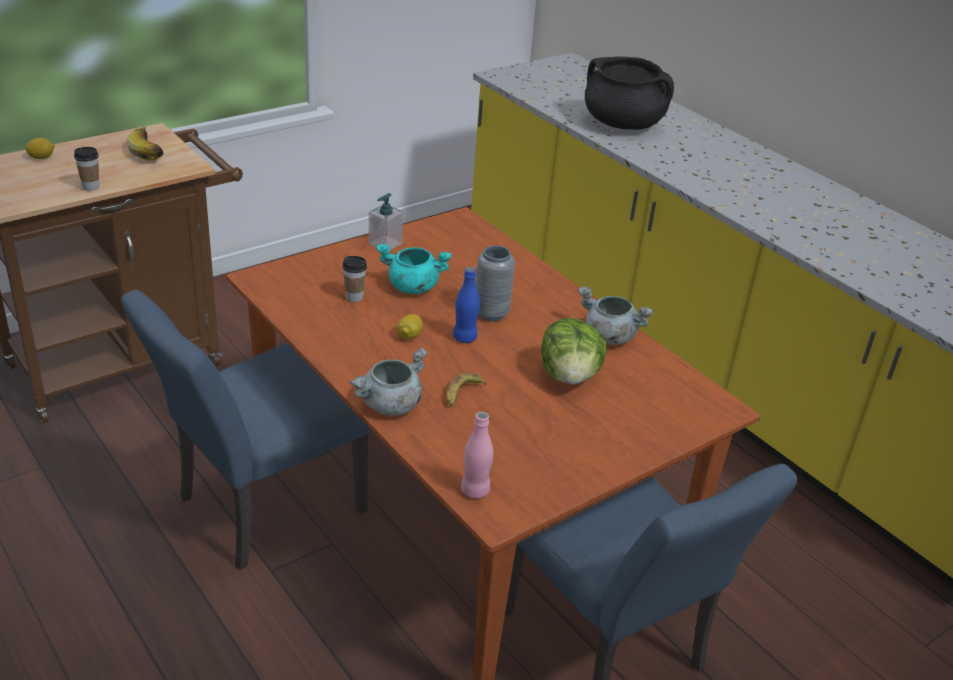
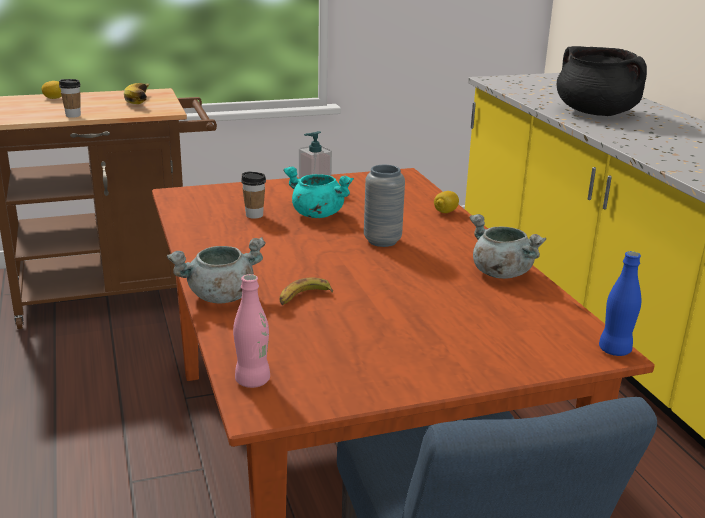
camera: 20 degrees right, 10 degrees down
blue chair [121,290,372,570] -> none
lemon [397,314,423,340] -> lemon moved to [434,191,459,213]
blue bottle [453,267,480,343] -> blue bottle moved to [599,251,641,356]
lettuce [542,318,607,384] -> none

